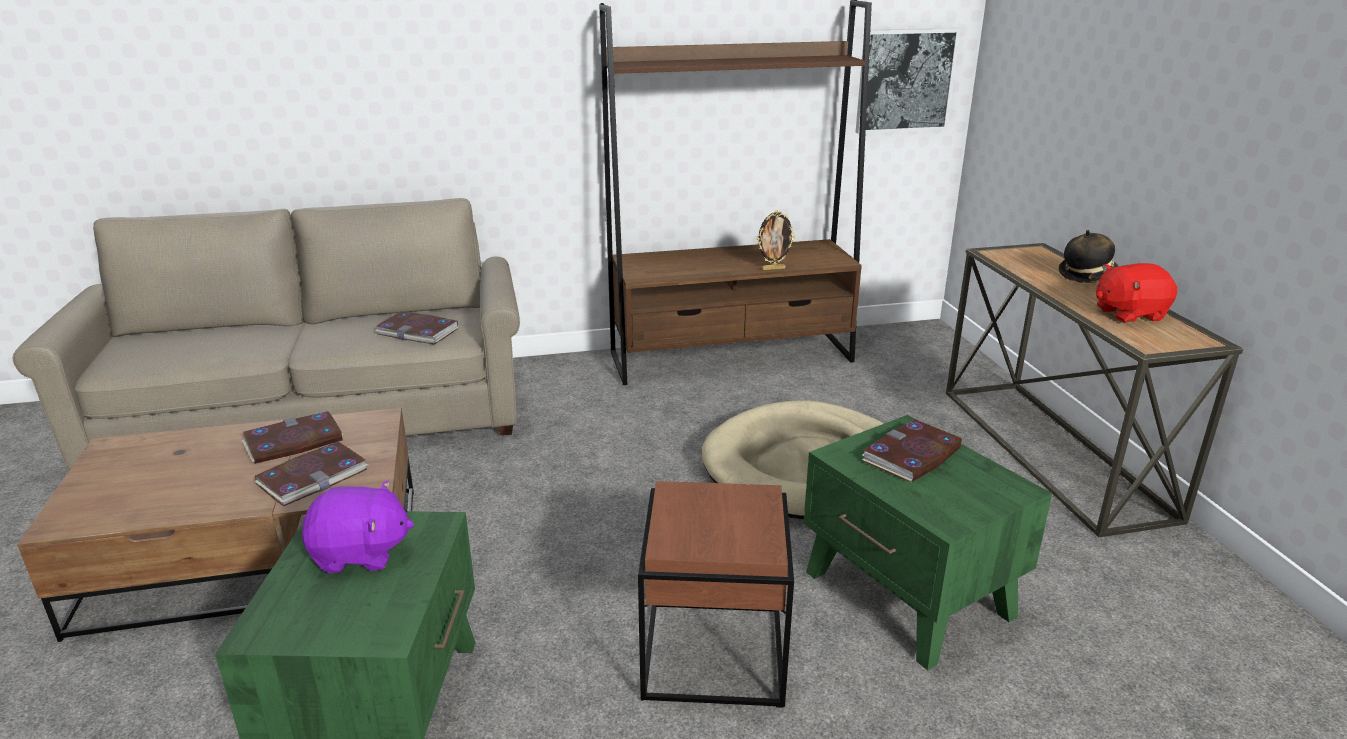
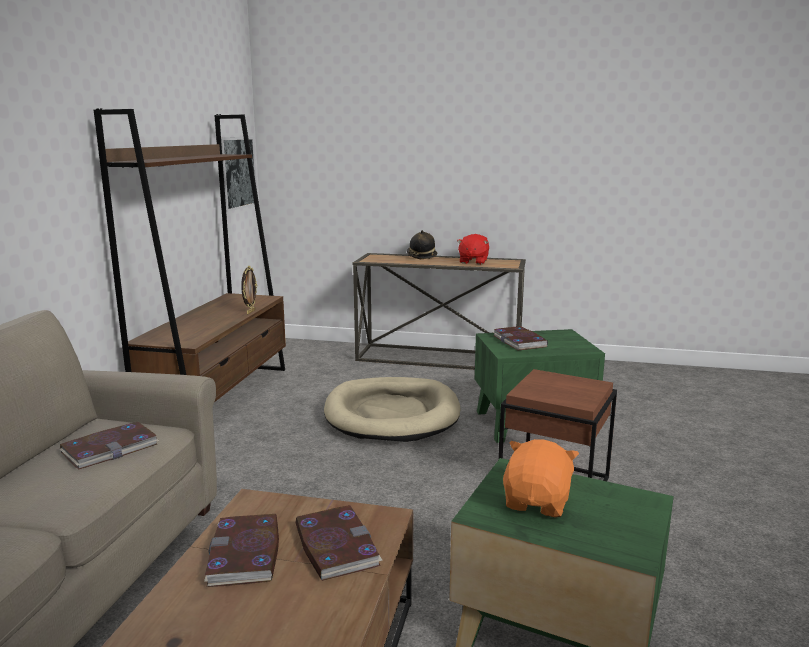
camera: 65 degrees left, 10 degrees down
purple plush toy [302,480,414,573] -> orange plush toy [503,439,579,517]

